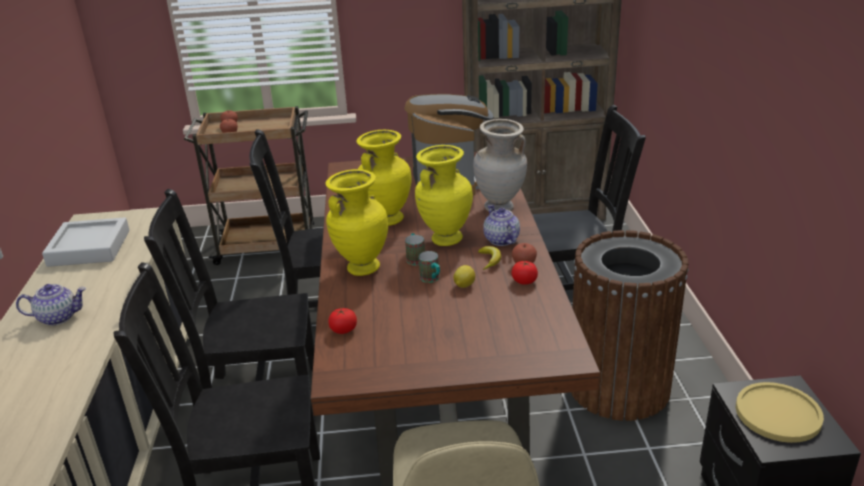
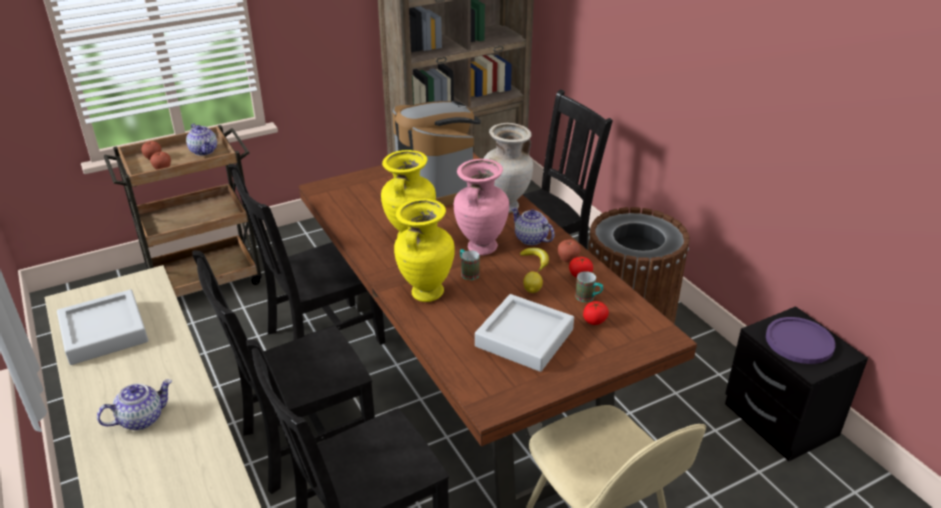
camera: 25 degrees left, 5 degrees up
tomato [328,308,357,334] -> tomato moved to [583,301,609,325]
yellow vase [415,145,473,246] -> pink vase [454,159,509,256]
mug [419,251,440,283] -> mug moved to [575,271,603,302]
yellow plate [736,382,824,443] -> purple plate [766,317,835,364]
none -> teapot [186,123,217,156]
none -> grey tray [475,294,574,372]

